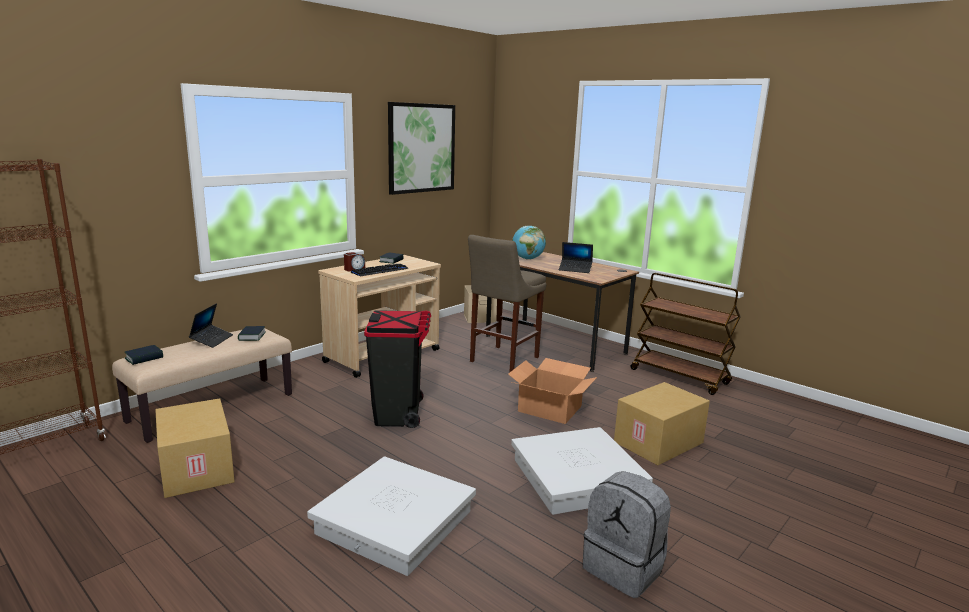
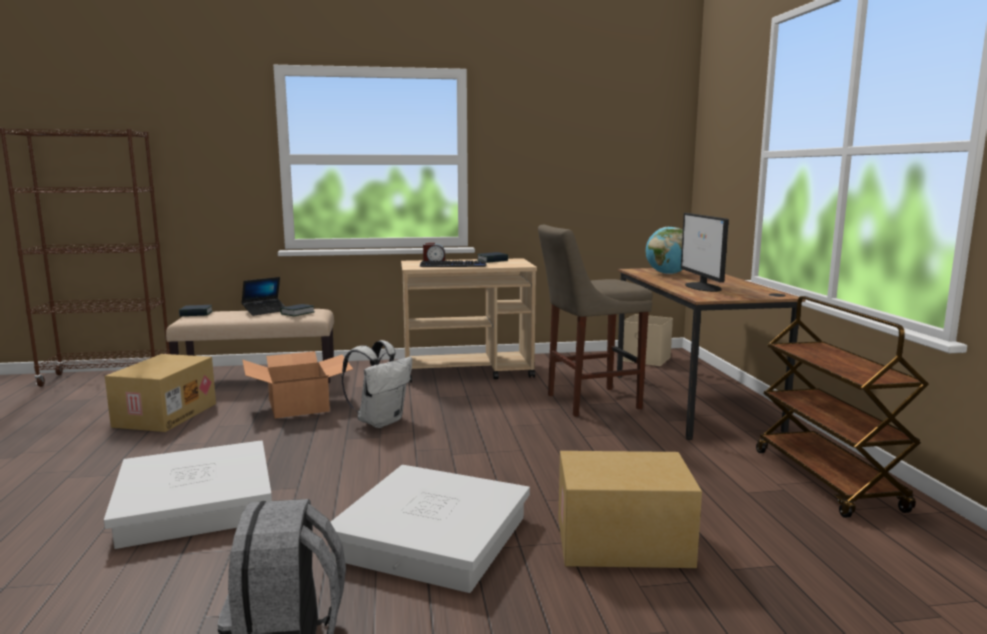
camera: 40 degrees right, 5 degrees down
black trash can [364,310,431,428] -> white backpack [342,340,412,428]
picture [388,102,455,195] -> none
cardboard box [508,358,597,424] -> cardboard box moved to [242,351,353,418]
laptop [559,242,593,273] -> monitor [681,213,729,292]

